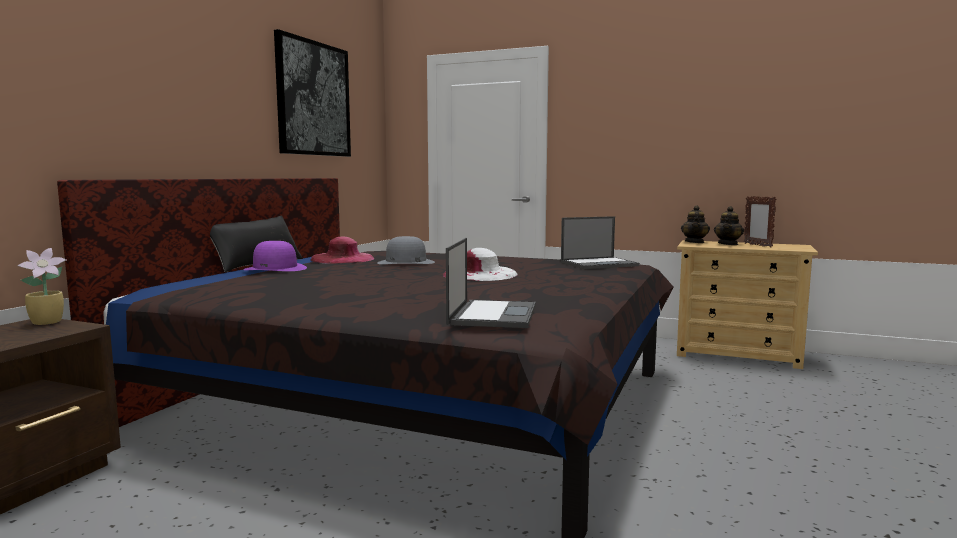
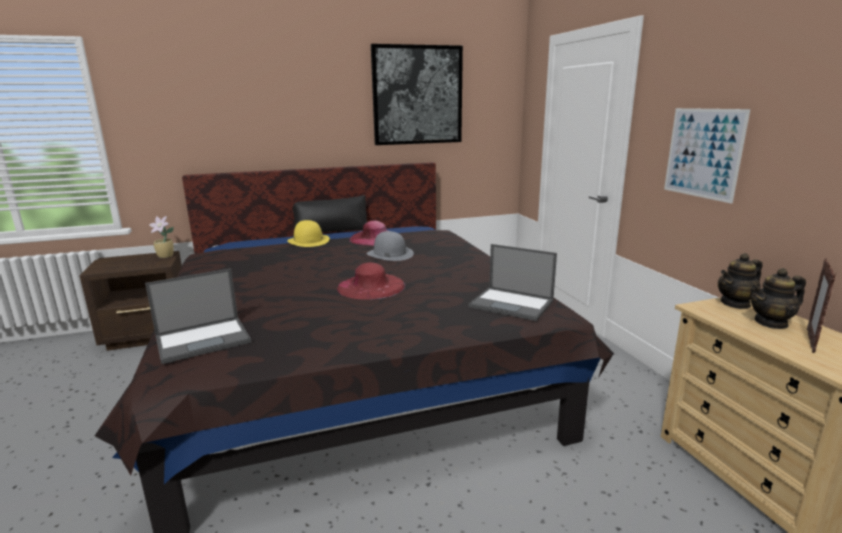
camera: 50 degrees right, 10 degrees up
purple hat [243,241,307,271] -> yellow hat [287,220,330,247]
white hat [443,248,518,281] -> red hat [337,262,405,300]
none -> picture [664,108,750,204]

